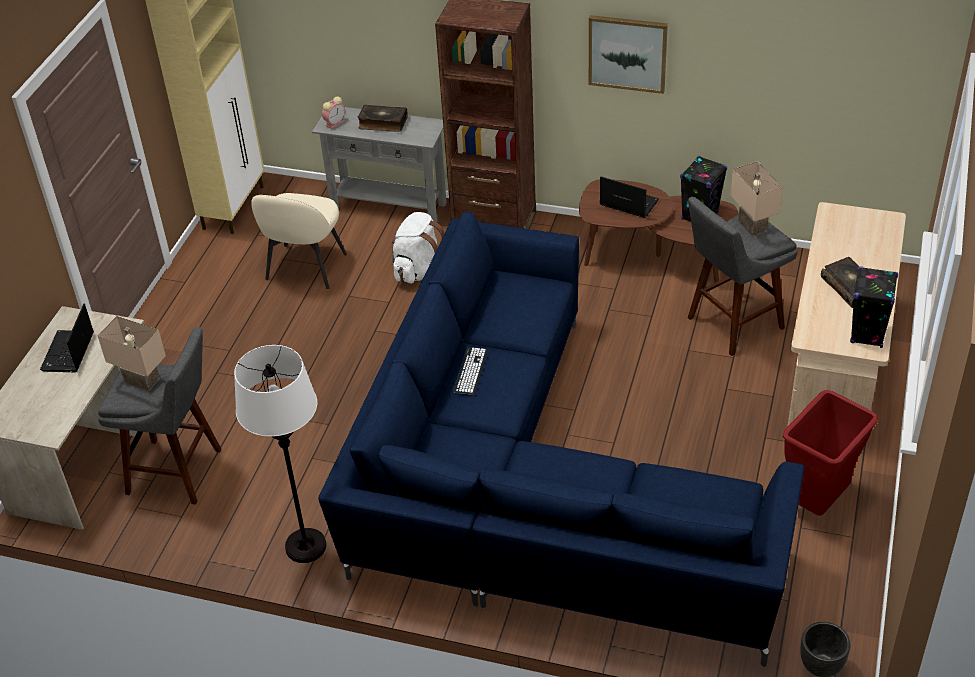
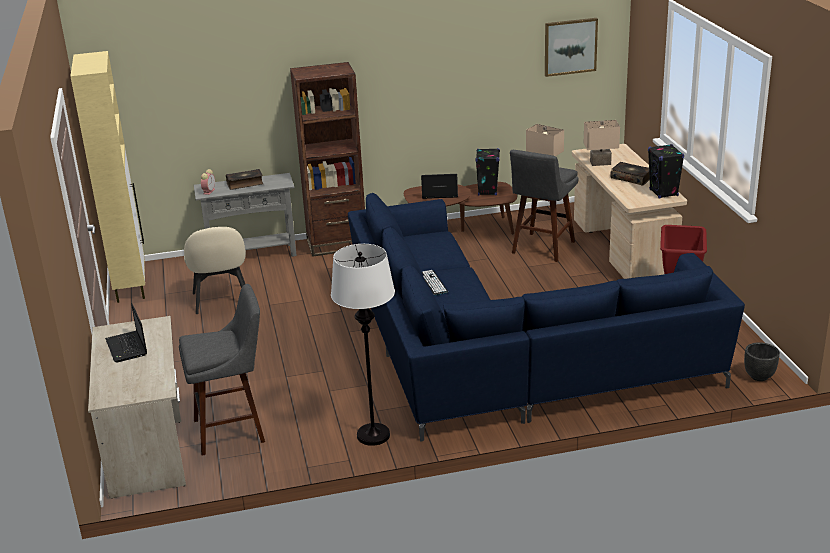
camera: 30 degrees left, 15 degrees down
beige table lamp [97,316,166,391] -> beige table lamp moved to [584,120,620,166]
white backpack [391,212,444,284] -> none
picture [589,15,668,94] -> picture moved to [545,18,598,77]

